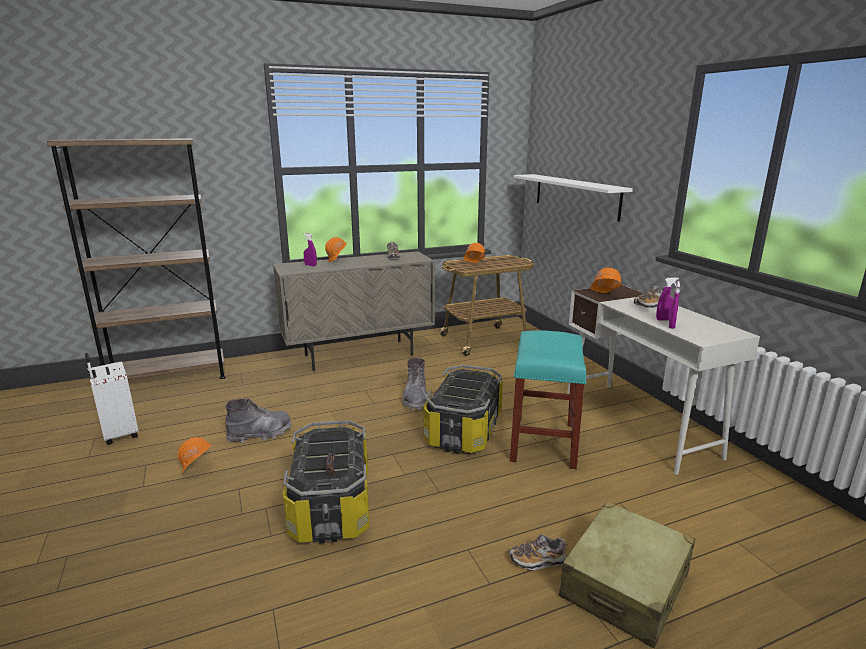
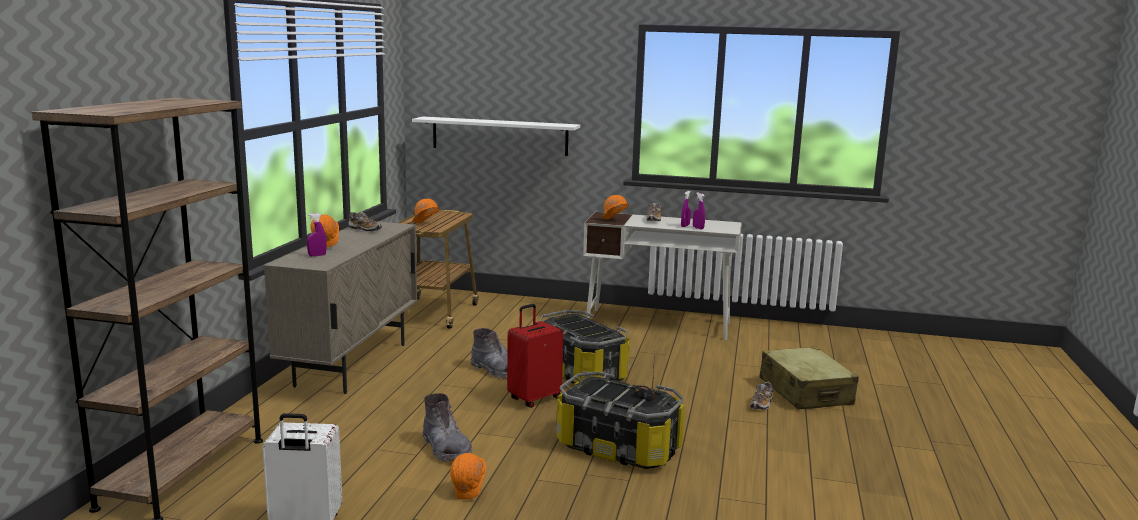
camera: 55 degrees left, 5 degrees down
grey boot [225,399,292,443] -> grey boot turned 135 degrees clockwise [423,393,472,462]
turquoise stool [510,330,587,469] -> none
none -> red suitcase [507,304,563,408]

